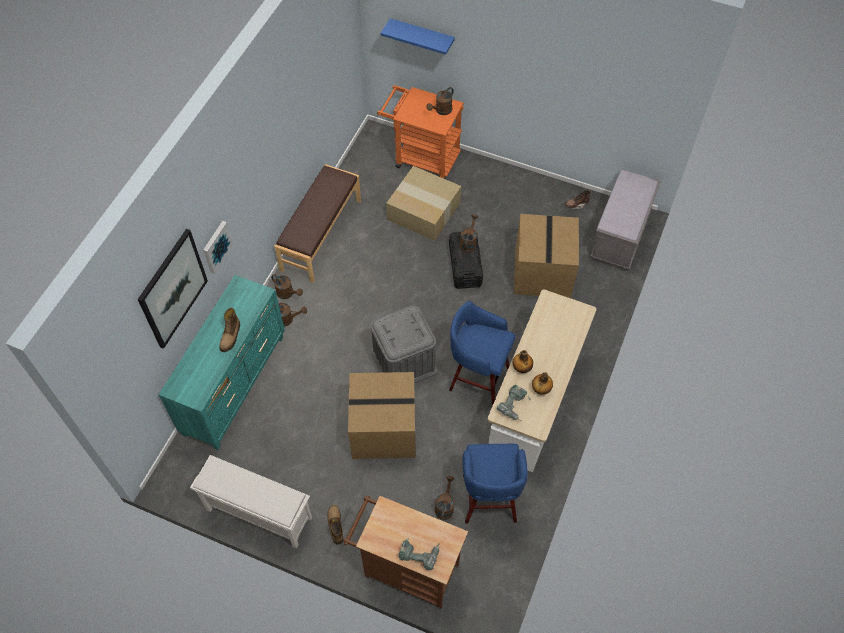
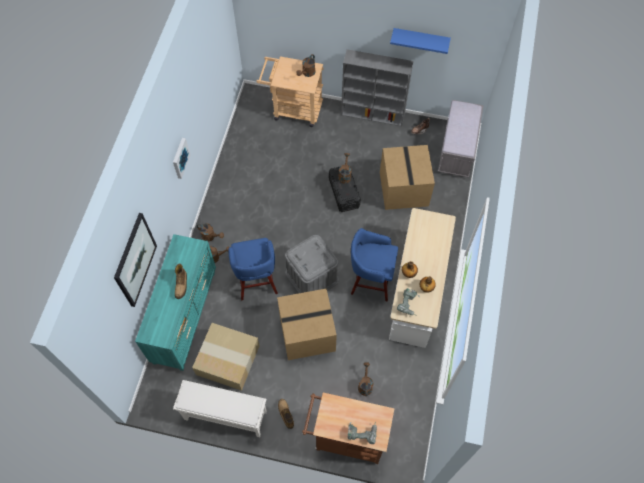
camera: 10 degrees left, 5 degrees up
picture [203,221,233,274] -> picture moved to [173,138,190,179]
brown bench [274,164,361,283] -> none
orange cart [377,85,464,179] -> beige cart [256,56,324,127]
blue shelf [381,18,455,55] -> blue shelf moved to [390,28,451,54]
cardboard box [386,166,461,241] -> cardboard box moved to [192,323,260,391]
blue stool [462,444,528,524] -> blue stool moved to [228,238,278,301]
none -> grey bookcase [341,49,413,126]

